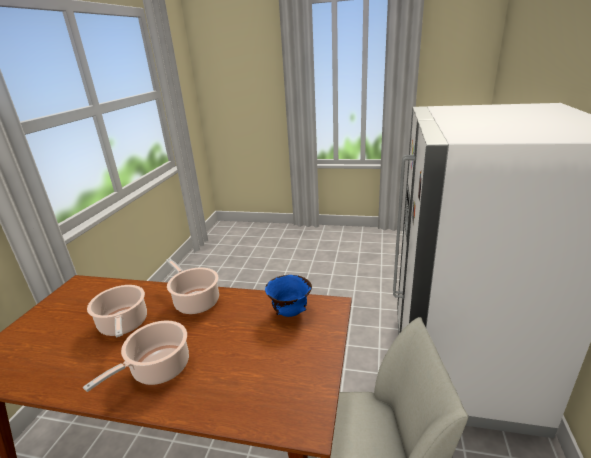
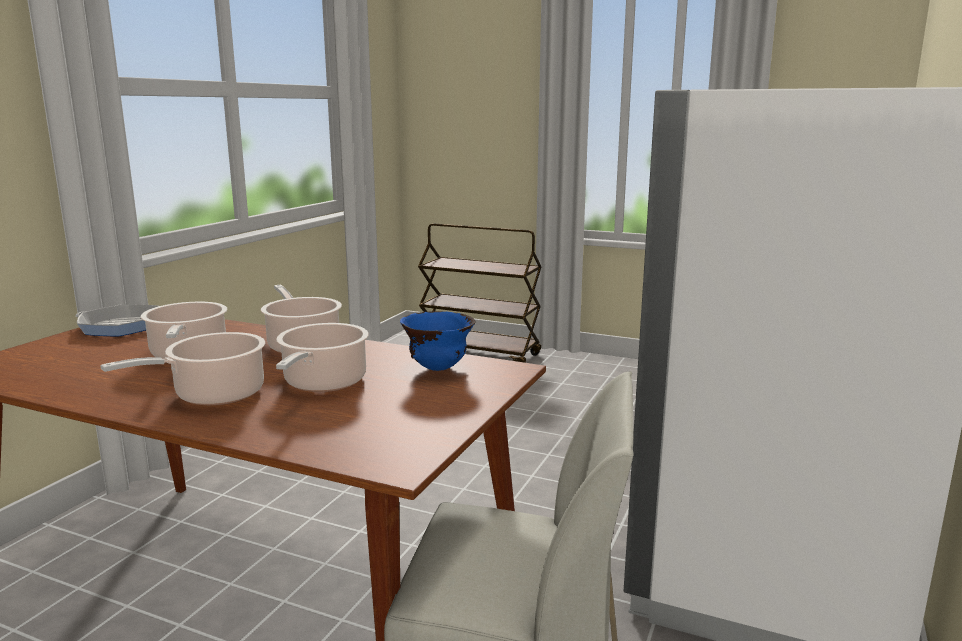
camera: 10 degrees right, 10 degrees down
none -> frying pan [75,304,158,336]
none -> cooking pot [276,323,369,392]
none -> brown cart [418,224,542,363]

